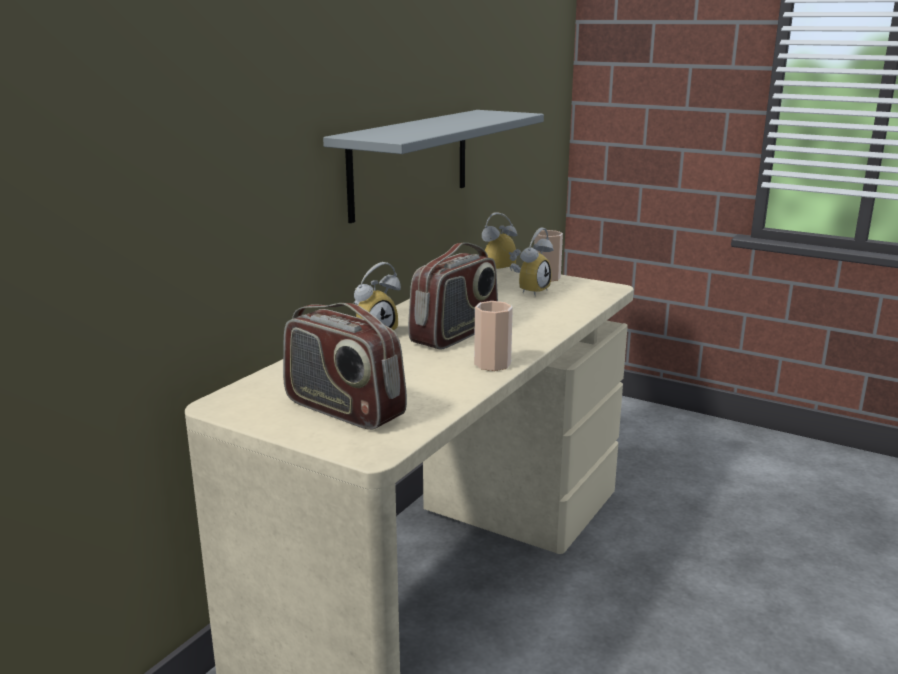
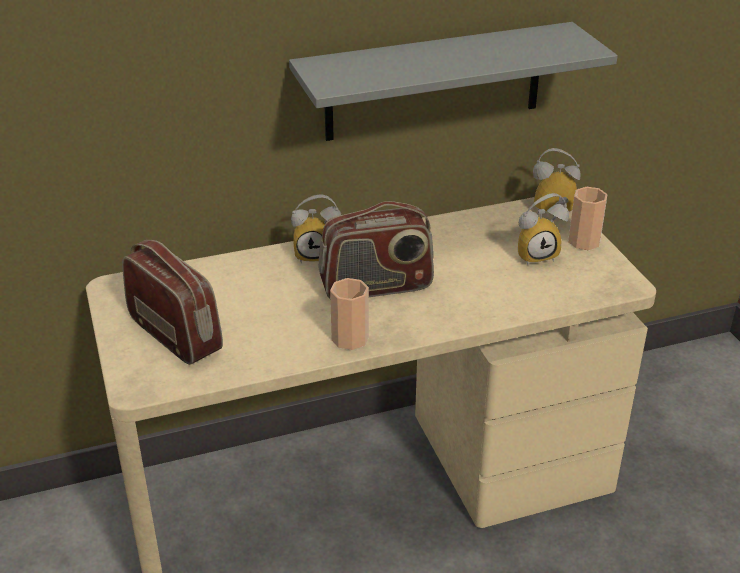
camera: 40 degrees right, 15 degrees up
radio [283,303,407,430] -> radio turned 150 degrees clockwise [122,240,223,365]

